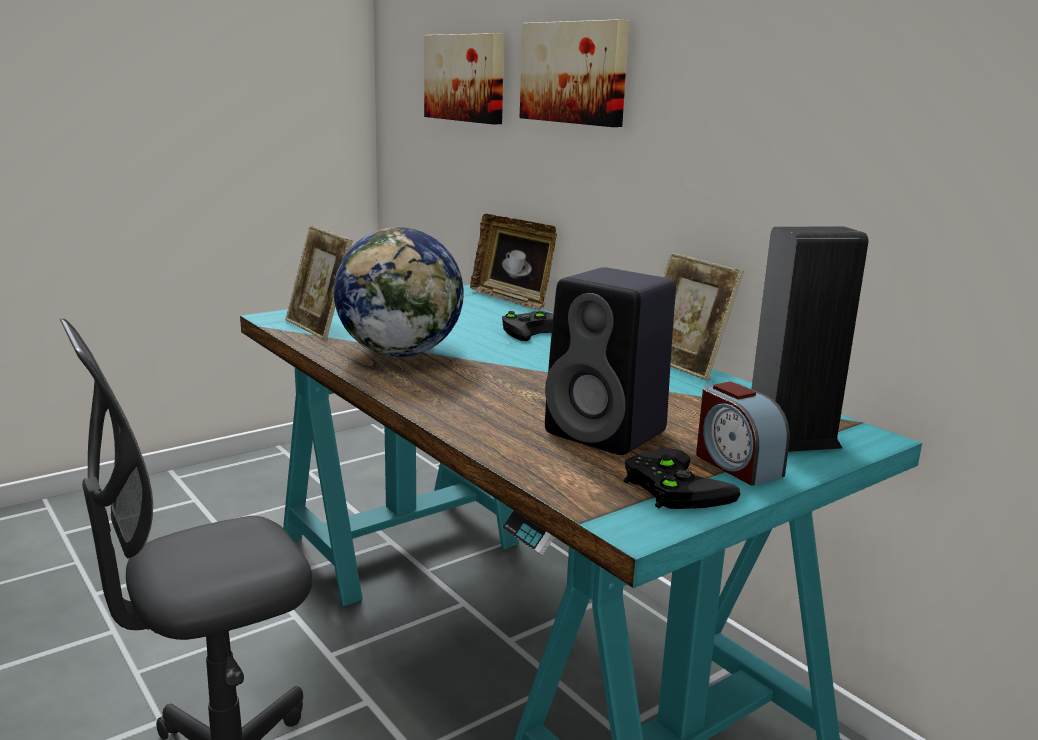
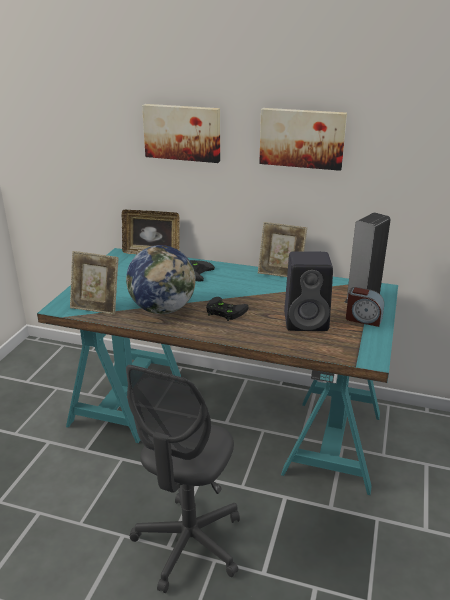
camera: 35 degrees left, 10 degrees up
picture [424,33,504,124] -> picture moved to [259,108,347,171]
black game controller [624,448,741,509] -> black game controller moved to [206,297,249,321]

